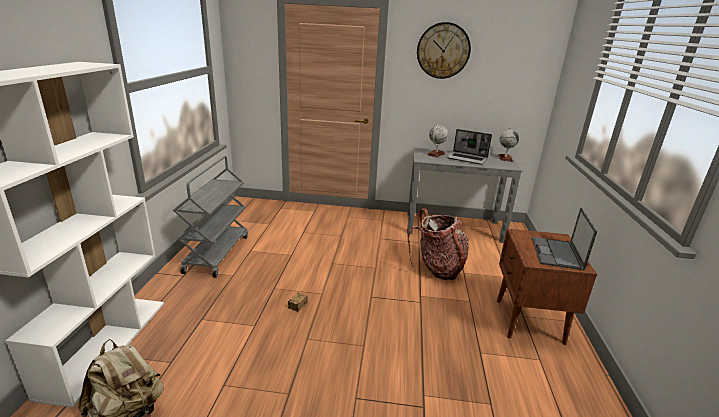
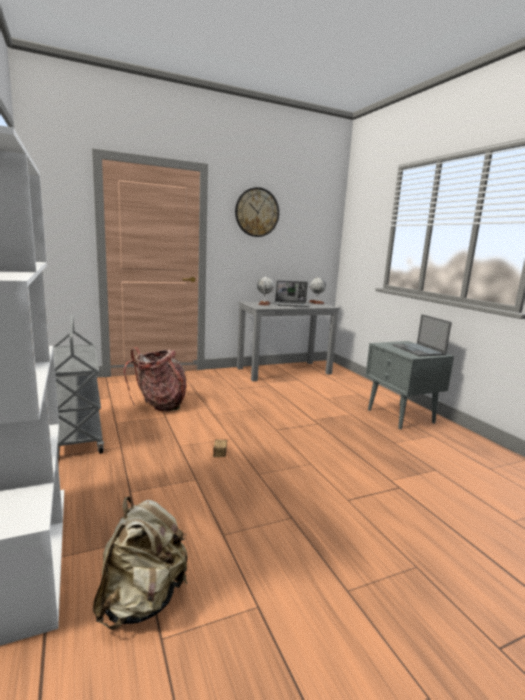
camera: 30 degrees left, 10 degrees down
backpack [408,208,469,280] -> backpack moved to [124,347,187,412]
brown nightstand [496,229,597,345] -> grey nightstand [366,341,454,429]

